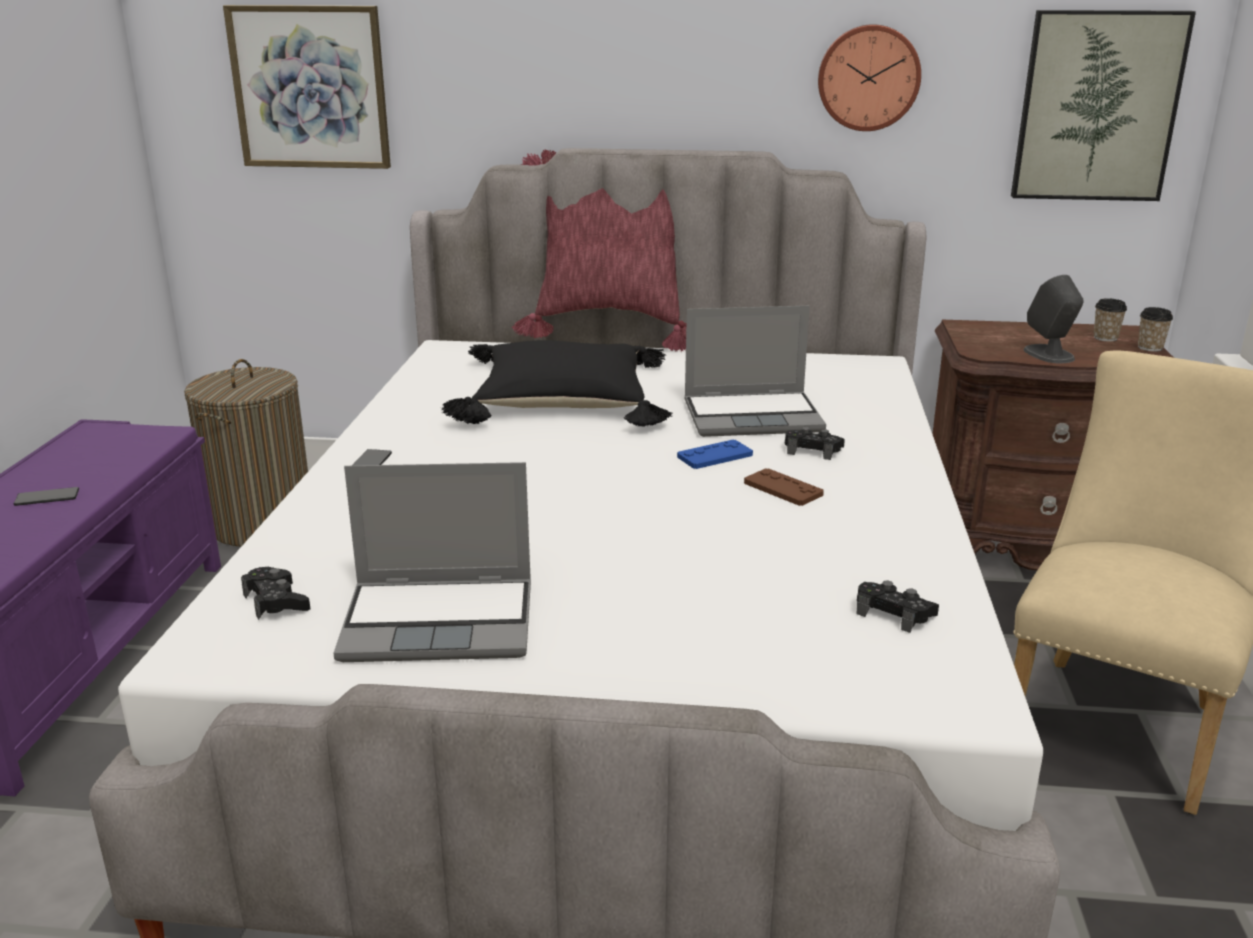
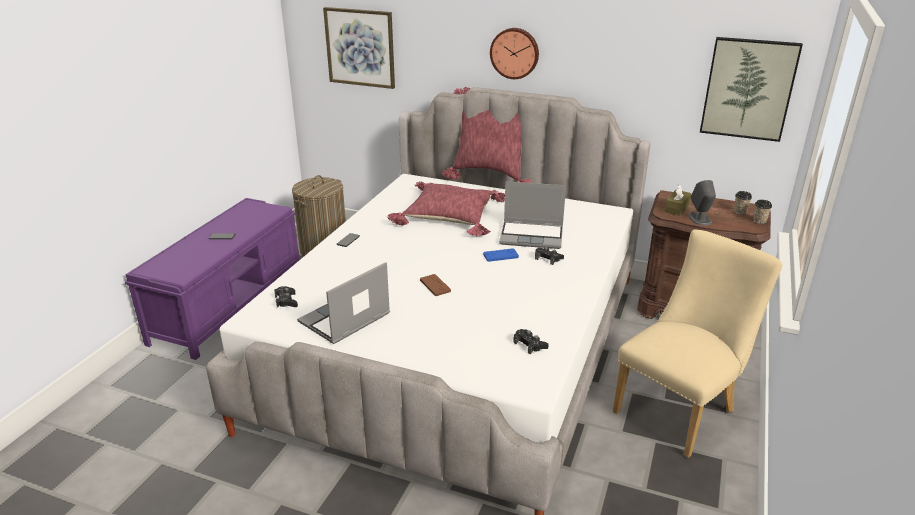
camera: 15 degrees right, 5 degrees up
laptop [333,462,531,662] -> laptop turned 120 degrees clockwise [297,262,390,344]
black pillow [441,340,672,427] -> red pillow [387,181,505,236]
brown game controller [744,468,824,506] -> brown game controller moved to [420,274,451,296]
wall clock [818,24,921,131] -> wall clock moved to [490,28,539,79]
none -> brown tissue box [664,184,691,216]

